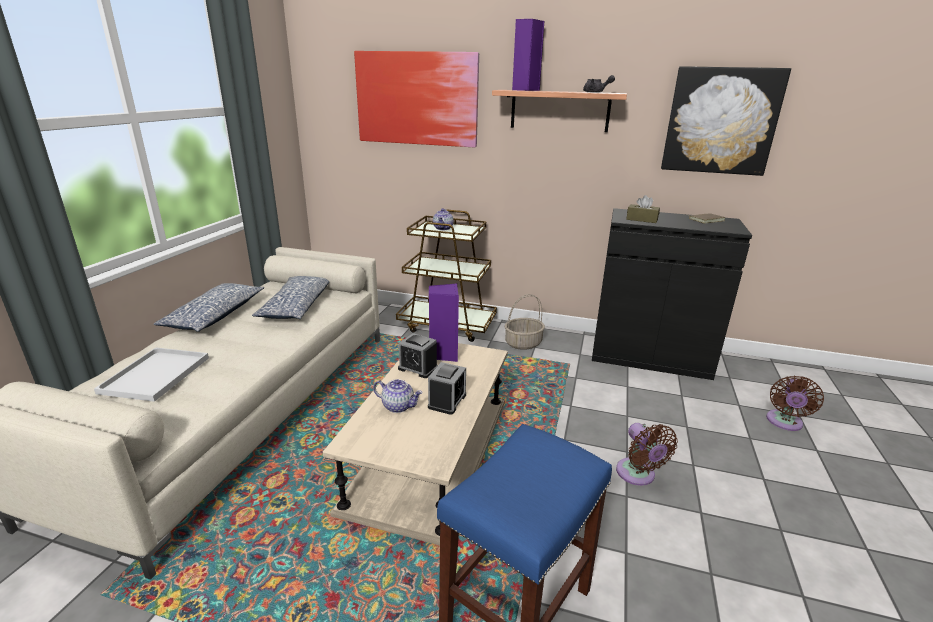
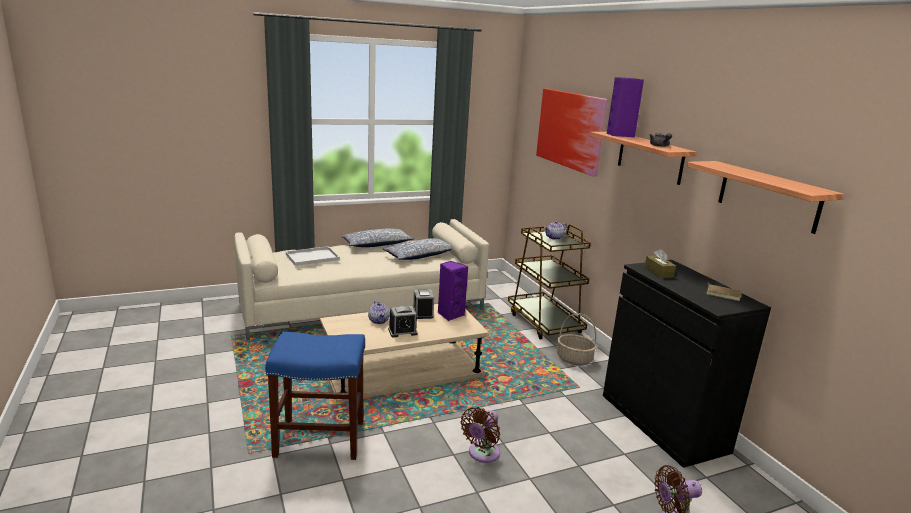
camera: 50 degrees right, 5 degrees down
picture [661,66,791,176] -> shelf [687,161,844,234]

